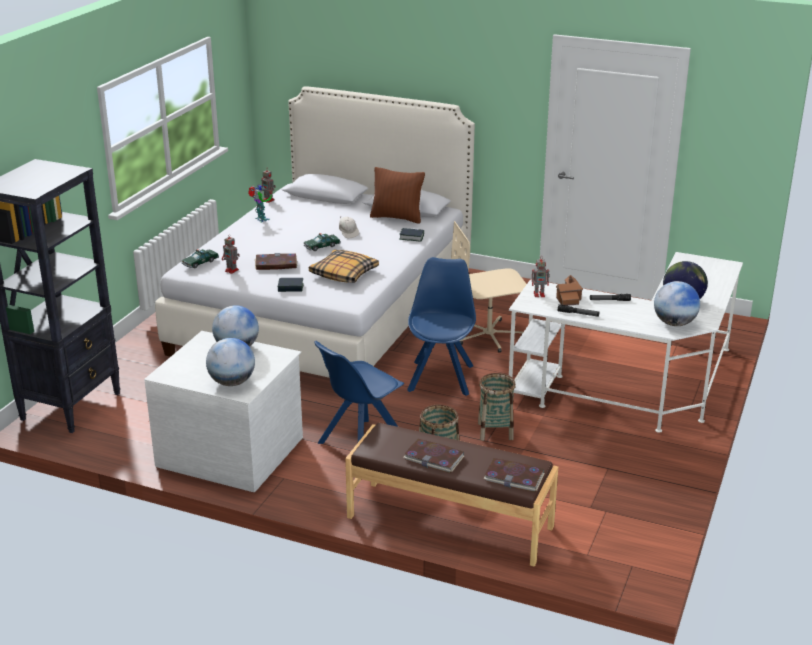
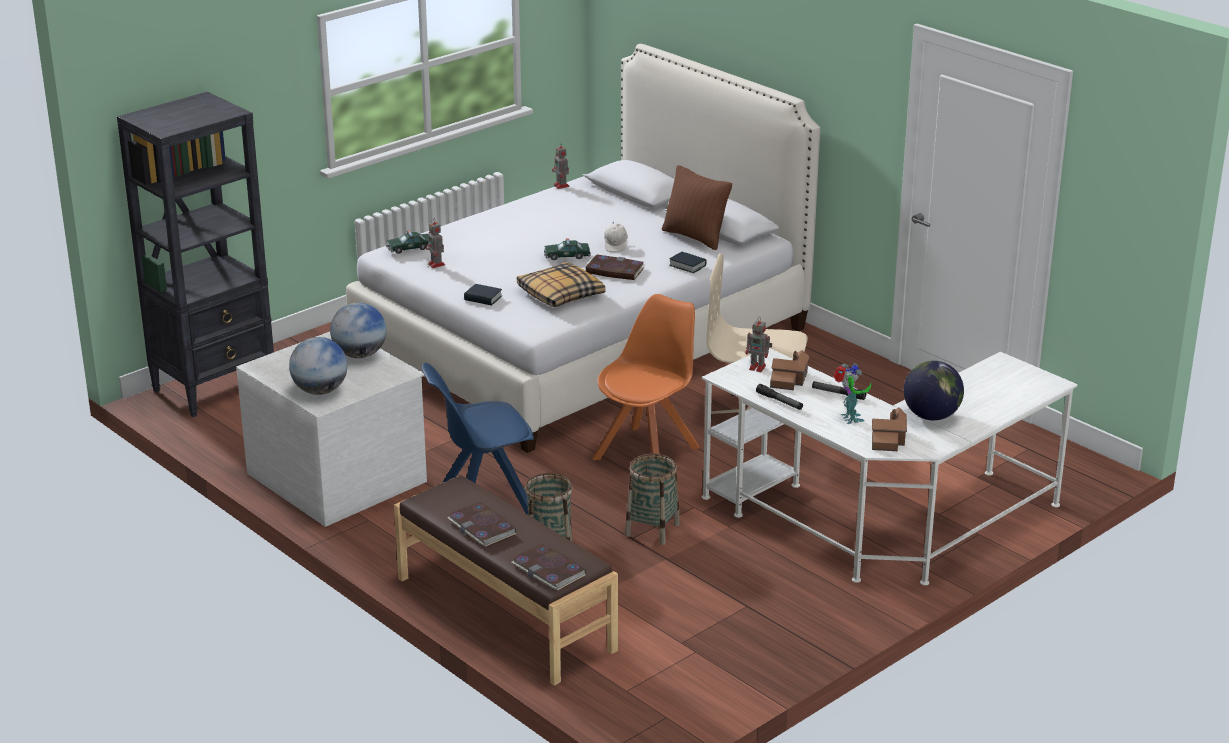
camera: 25 degrees right, 0 degrees up
toy robot [248,184,272,223] -> toy robot moved to [834,363,871,424]
book [255,253,297,270] -> book moved to [585,254,645,280]
blue chair [407,257,476,396] -> orange chair [593,294,699,460]
globe [654,281,700,326] -> toy house [872,407,907,451]

